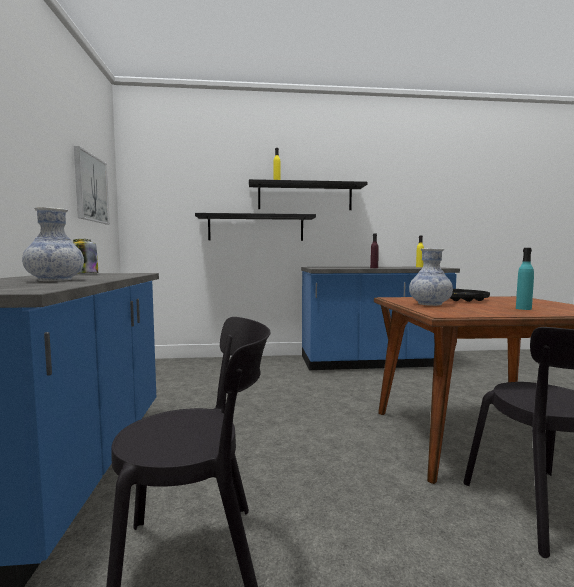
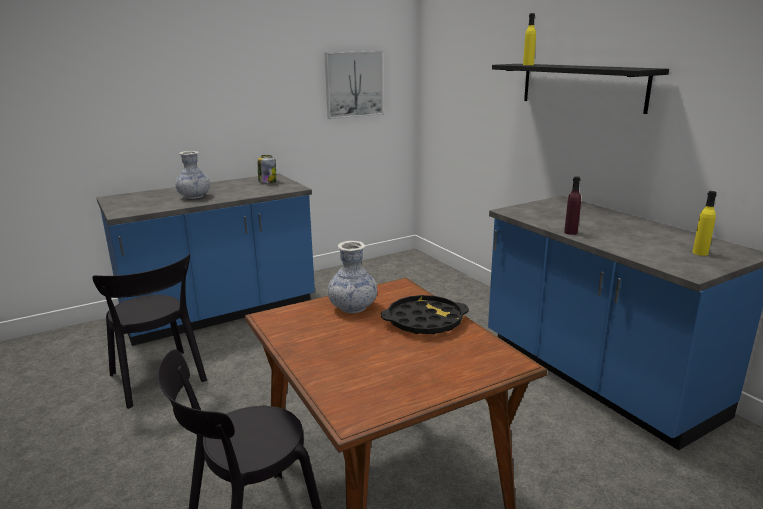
camera: 65 degrees right, 15 degrees up
black shelf [195,213,316,241] -> none
turquoise bottle [516,248,534,310] -> none

